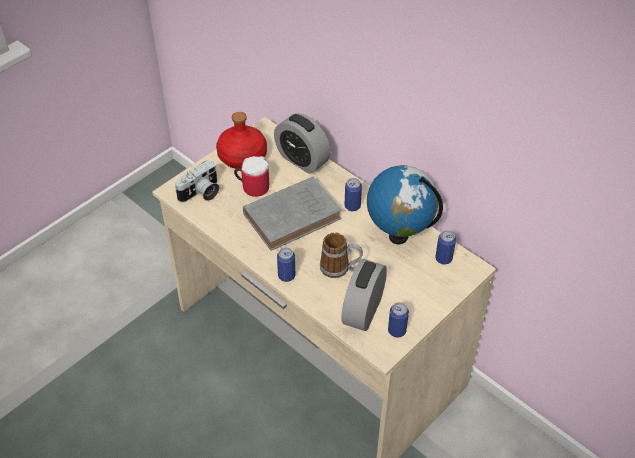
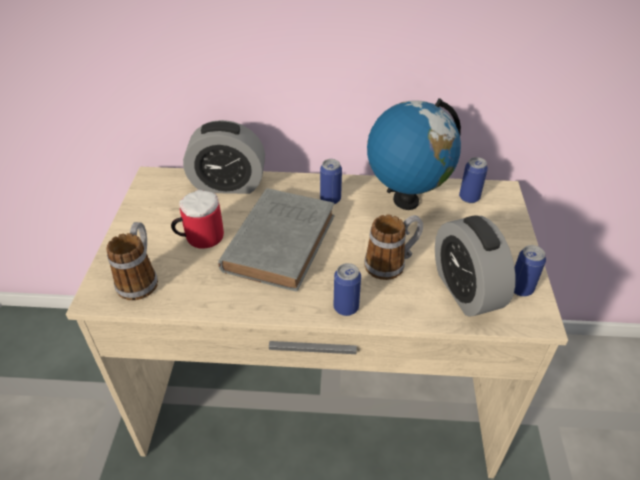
camera: 40 degrees left, 5 degrees down
camera [175,160,219,203] -> mug [106,222,158,300]
red bottle [216,112,267,169] -> none

